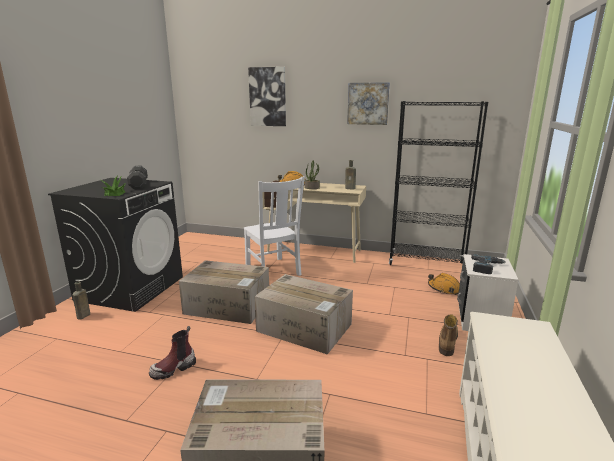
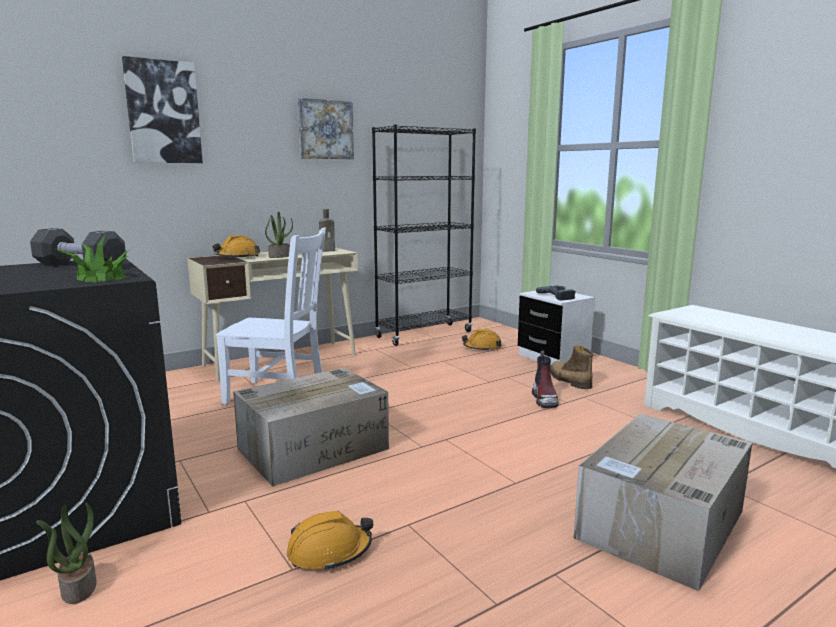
camera: 50 degrees left, 5 degrees down
brown bottle [72,282,90,320] -> potted plant [36,503,96,604]
boot [149,326,196,380] -> boot moved to [532,351,559,408]
cardboard box [254,274,353,355] -> none
none -> orange hard hat [287,511,373,571]

